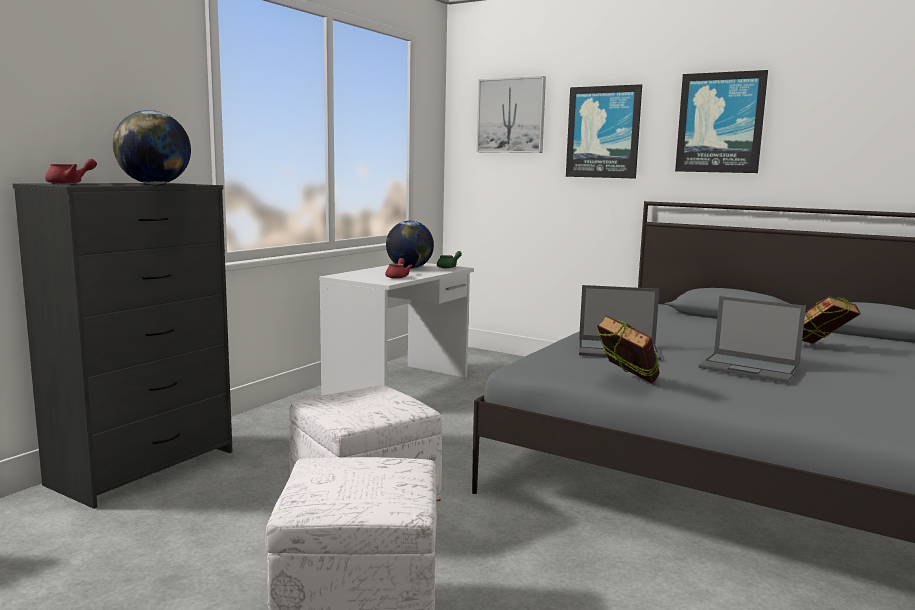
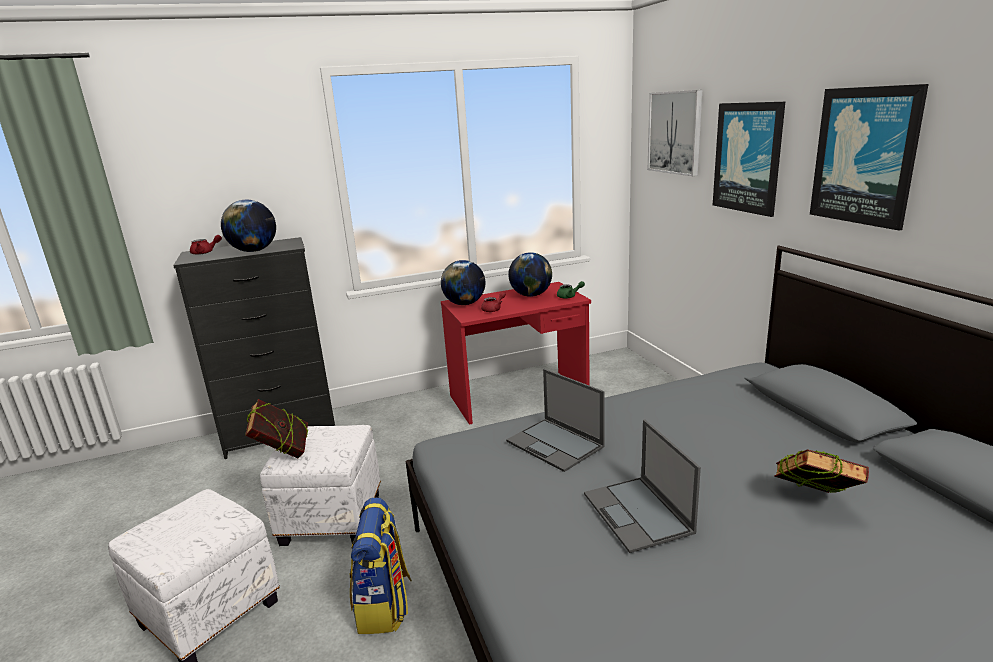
camera: 40 degrees right, 10 degrees up
white desk [319,263,474,395] -> red desk [441,282,591,425]
book [597,315,660,384] -> book moved to [245,399,308,458]
none -> backpack [349,497,412,634]
none -> globe [441,260,485,305]

